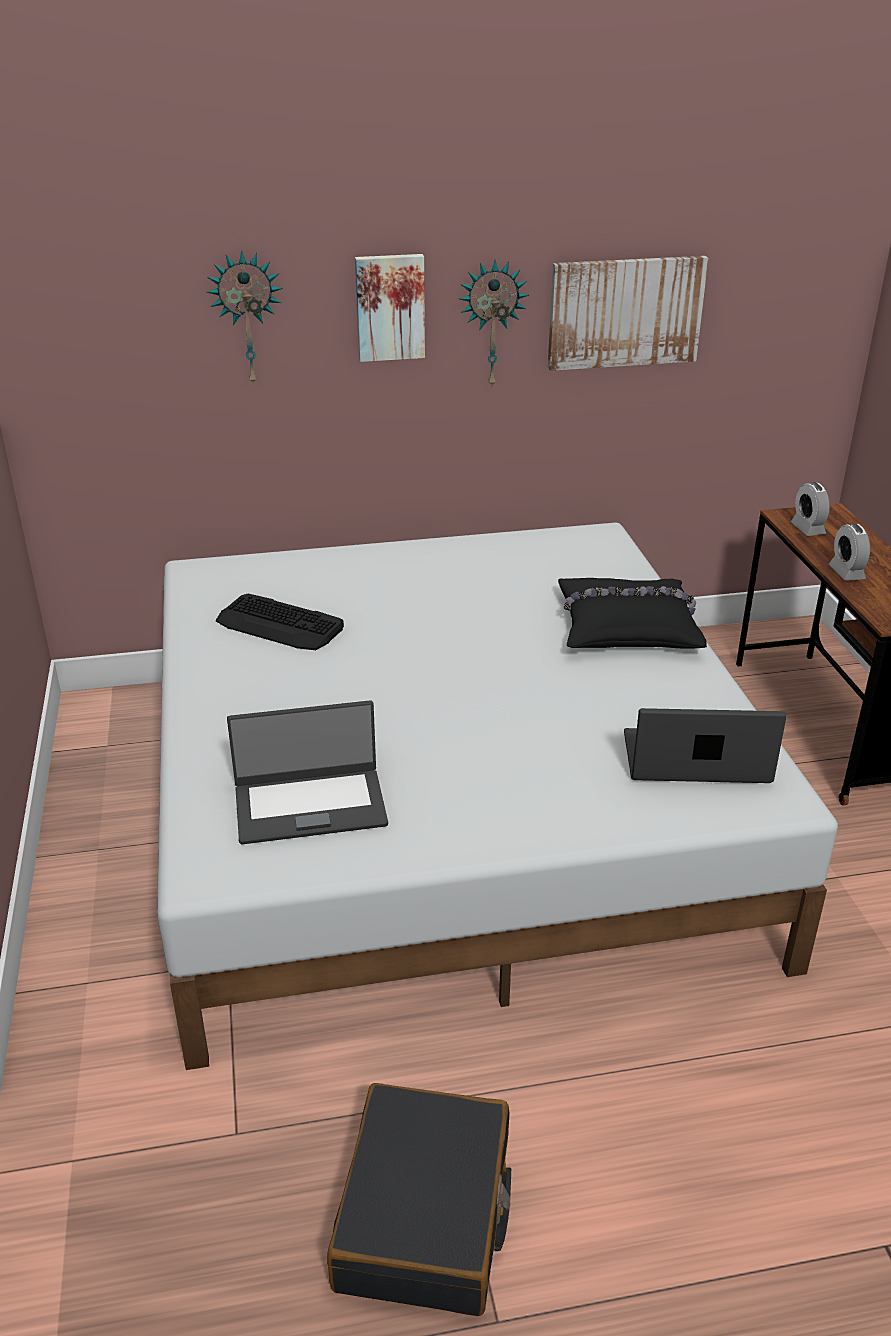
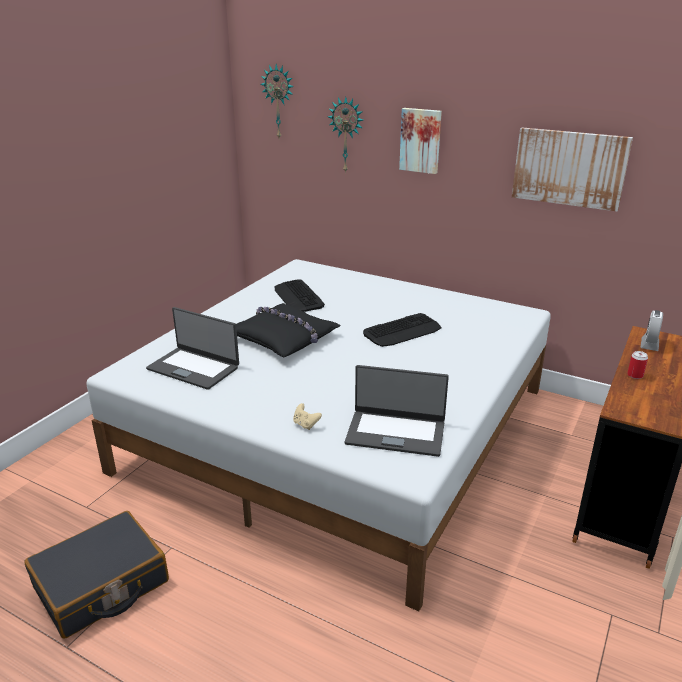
camera: 40 degrees right, 5 degrees down
wall clock [459,259,529,389] -> wall clock moved to [261,64,294,138]
black pillow [558,578,707,649] -> black pillow moved to [236,303,340,357]
laptop [624,708,787,783] -> laptop turned 150 degrees clockwise [345,365,449,457]
alarm clock [828,523,870,581] -> can [627,351,648,379]
none -> beige game controller [293,403,322,430]
none -> keyboard [363,313,442,347]

